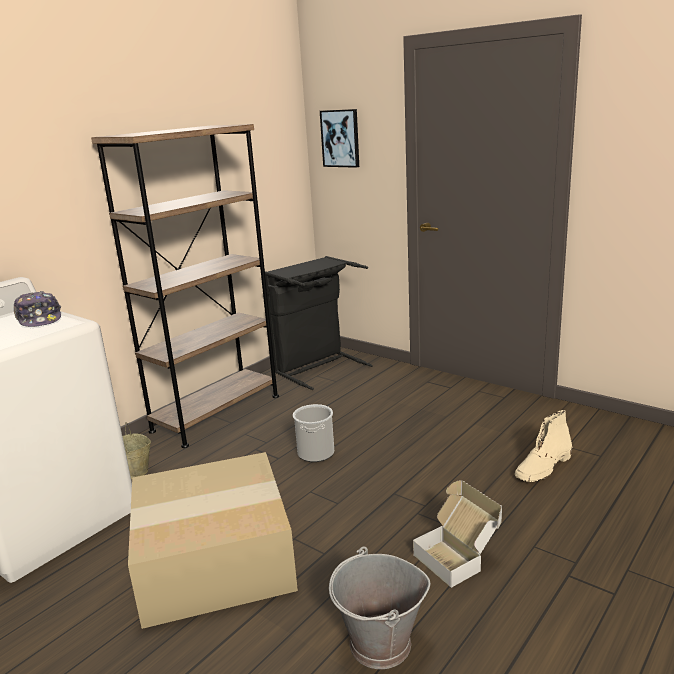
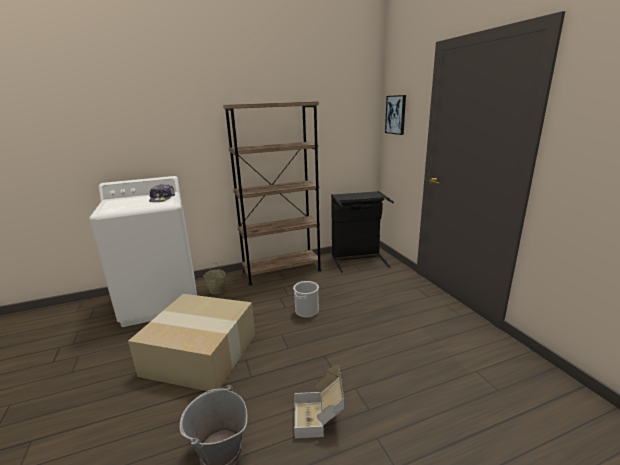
camera: 30 degrees right, 0 degrees up
beige boot [515,410,572,482] -> none

